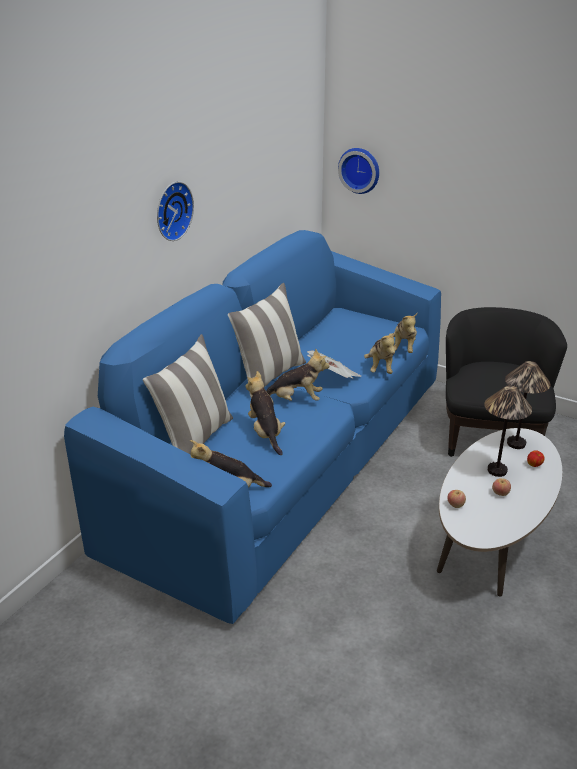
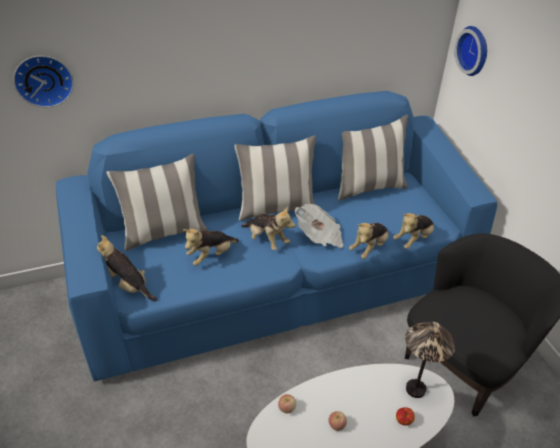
camera: 40 degrees right, 10 degrees up
wall clock [157,181,194,241] -> wall clock moved to [13,56,74,107]
plush toy [245,371,285,455] -> plush toy turned 150 degrees counterclockwise [183,229,239,266]
table lamp [484,385,532,477] -> none
none -> pillow [338,115,408,201]

